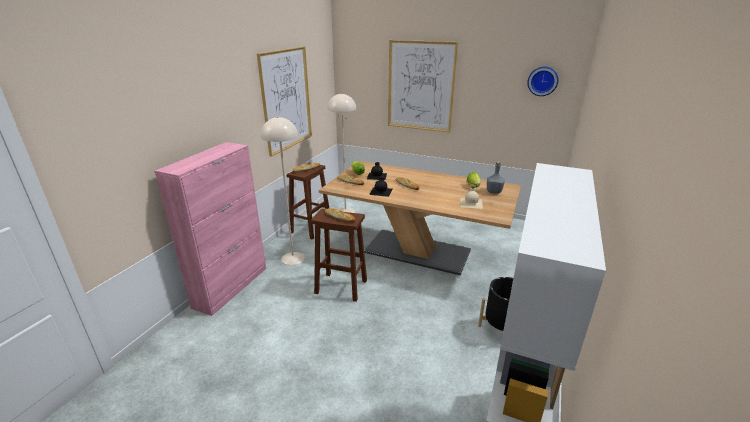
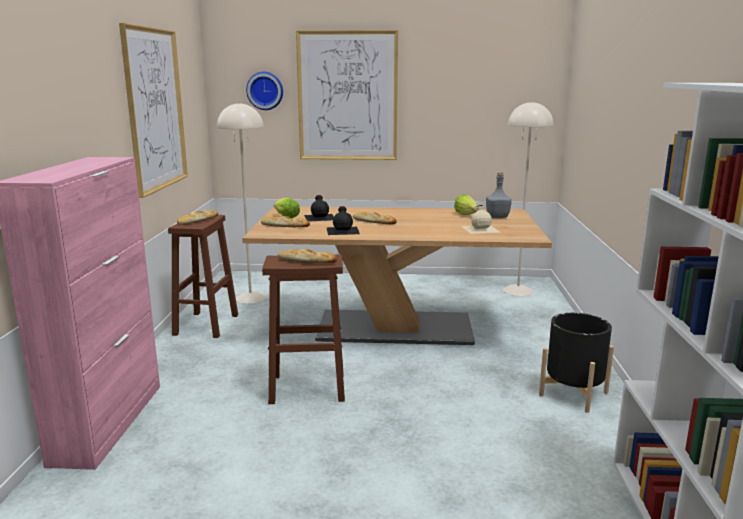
camera: 20 degrees left, 10 degrees down
beige floor lamp [261,117,305,265] -> beige floor lamp moved to [503,101,553,296]
wall clock [527,66,559,96] -> wall clock moved to [246,72,283,110]

